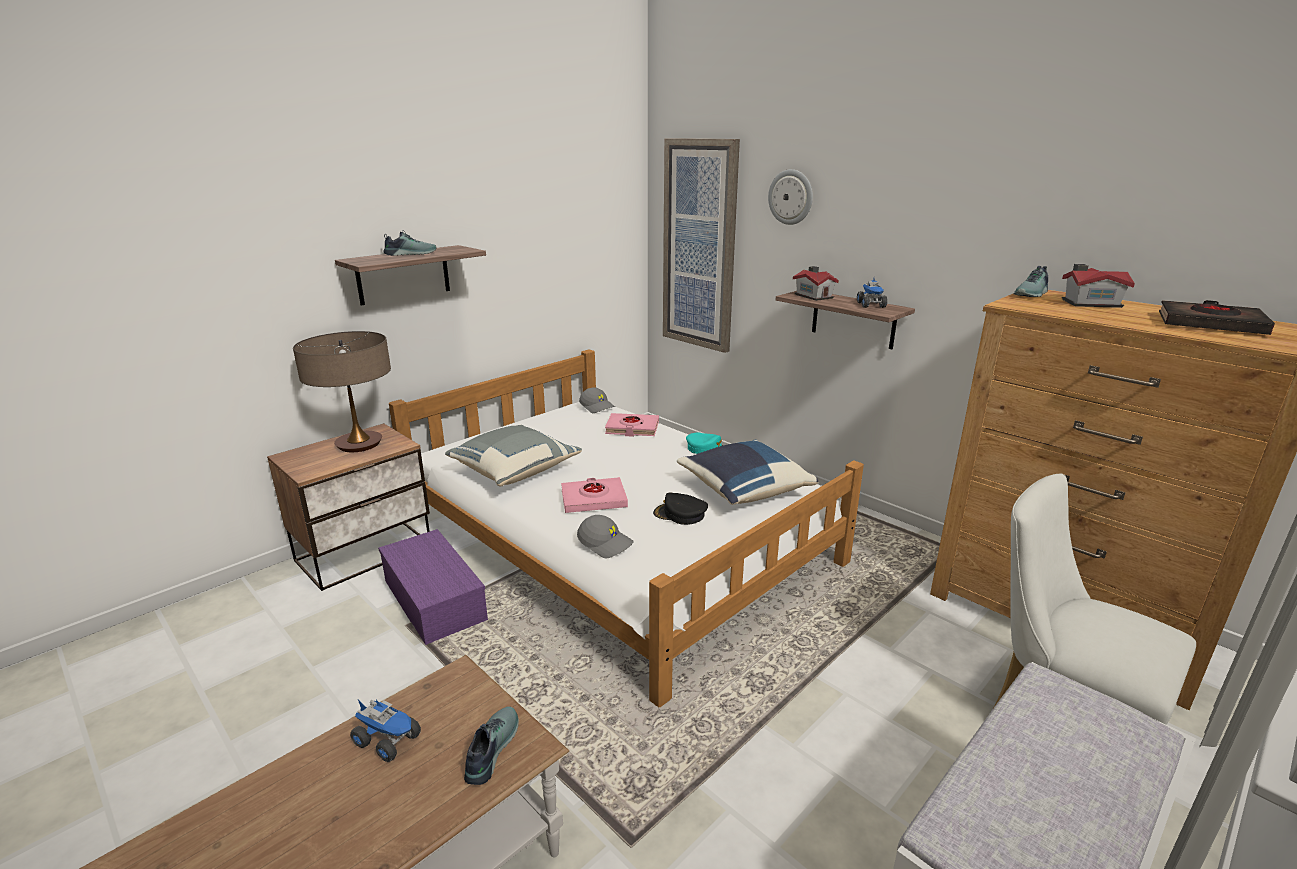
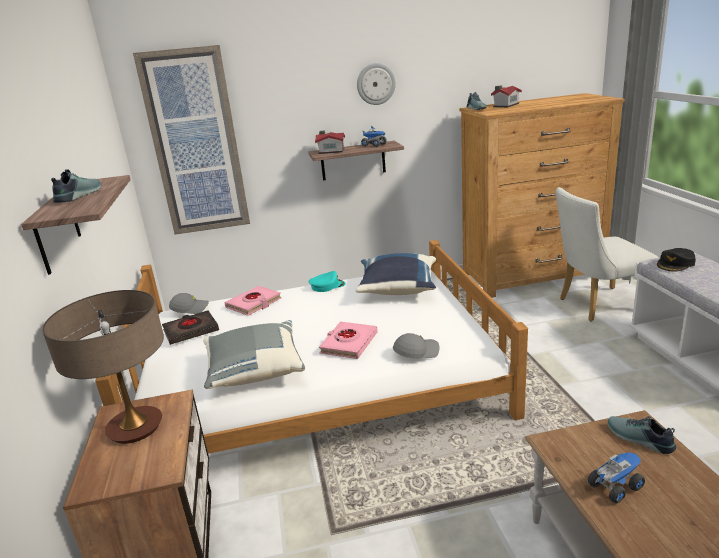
camera: 55 degrees left, 0 degrees up
purple storage box [378,529,488,645] -> none
black cap [653,492,708,525] -> black cap moved to [657,248,696,272]
wall clock [768,169,813,225] -> wall clock moved to [357,63,396,105]
black book [1159,300,1275,335] -> black book moved to [162,310,219,345]

